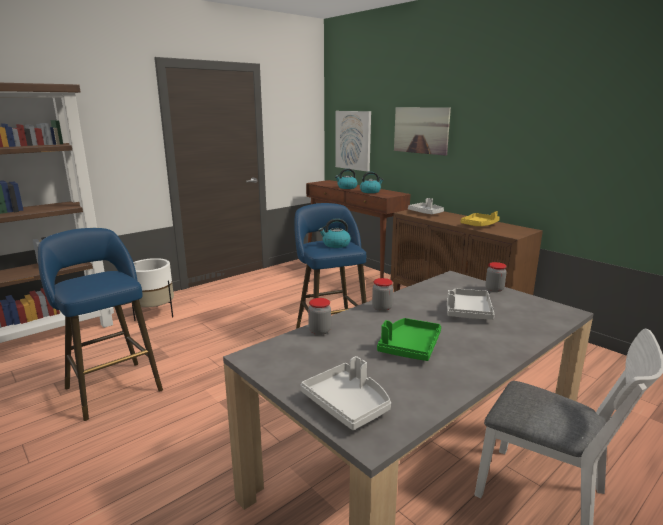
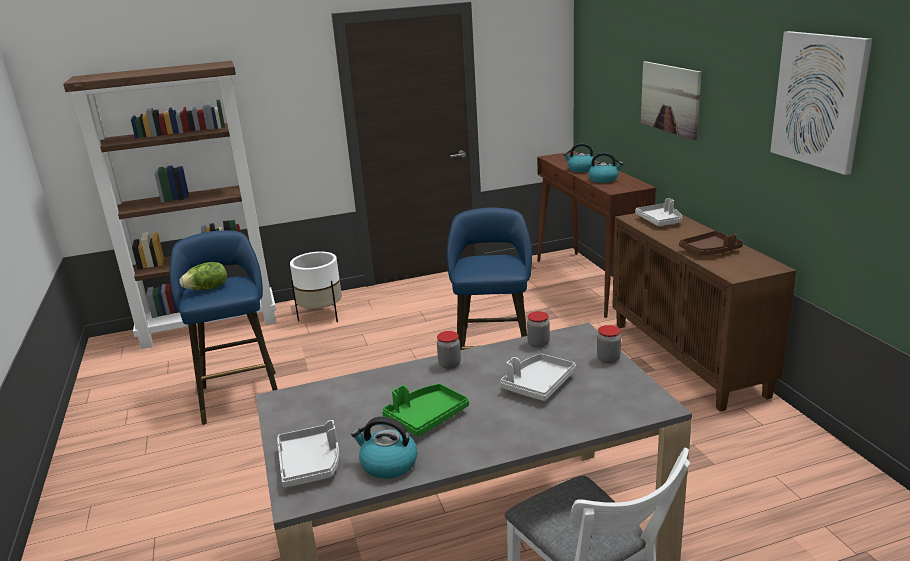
camera: 25 degrees right, 5 degrees up
jar [308,298,331,335] -> jar moved to [527,311,550,348]
kettle [318,218,351,248] -> kettle moved to [351,416,417,479]
picture [335,111,371,172] -> picture moved to [770,31,872,175]
yellow tray [461,211,500,226] -> brown tray [679,231,743,255]
none -> lettuce [180,262,227,290]

